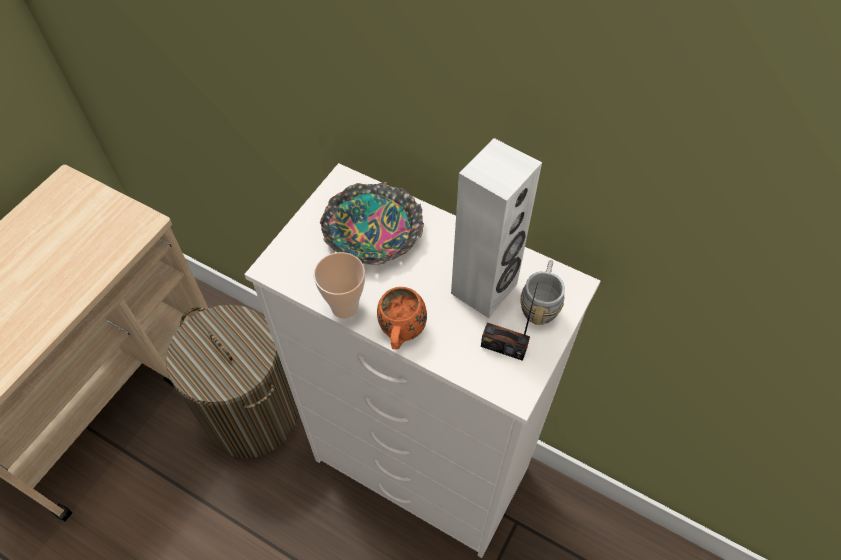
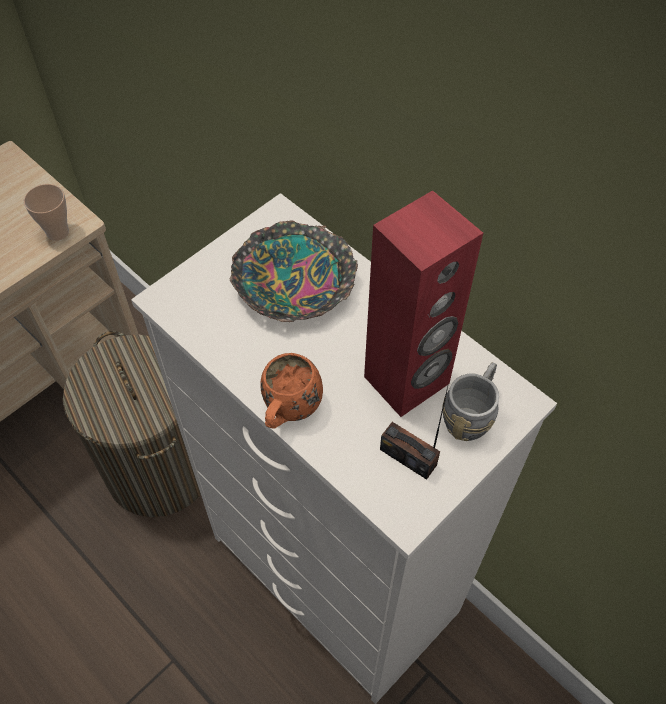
camera: 15 degrees right, 0 degrees up
cup [314,252,365,319] -> cup moved to [24,184,69,241]
white speaker [451,138,542,318] -> red speaker [364,190,483,417]

